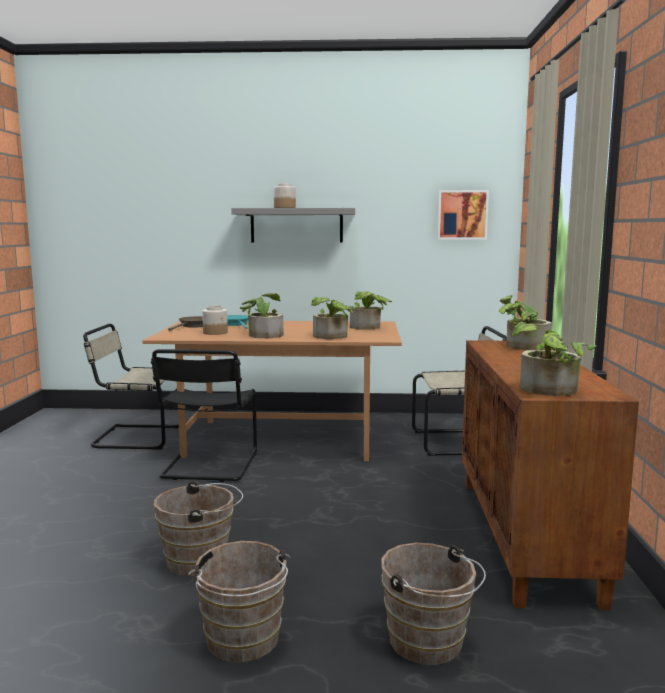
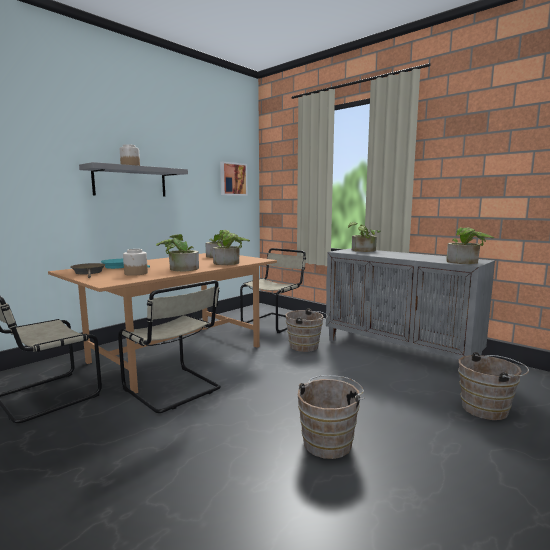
camera: 50 degrees left, 0 degrees up
black chair [151,349,257,482] -> beige chair [118,280,221,413]
brown bucket [188,541,290,663] -> brown bucket moved to [285,309,328,352]
brown cabinet [462,340,639,610] -> grey cabinet [326,248,495,378]

